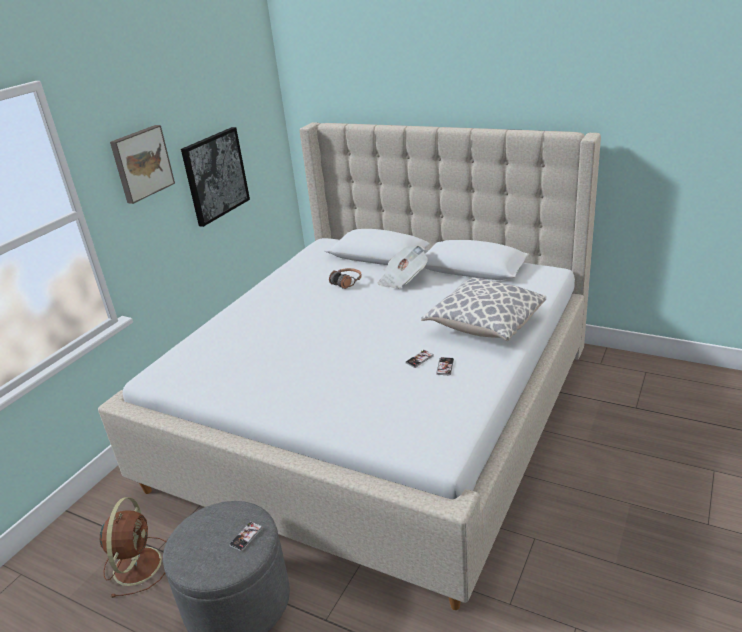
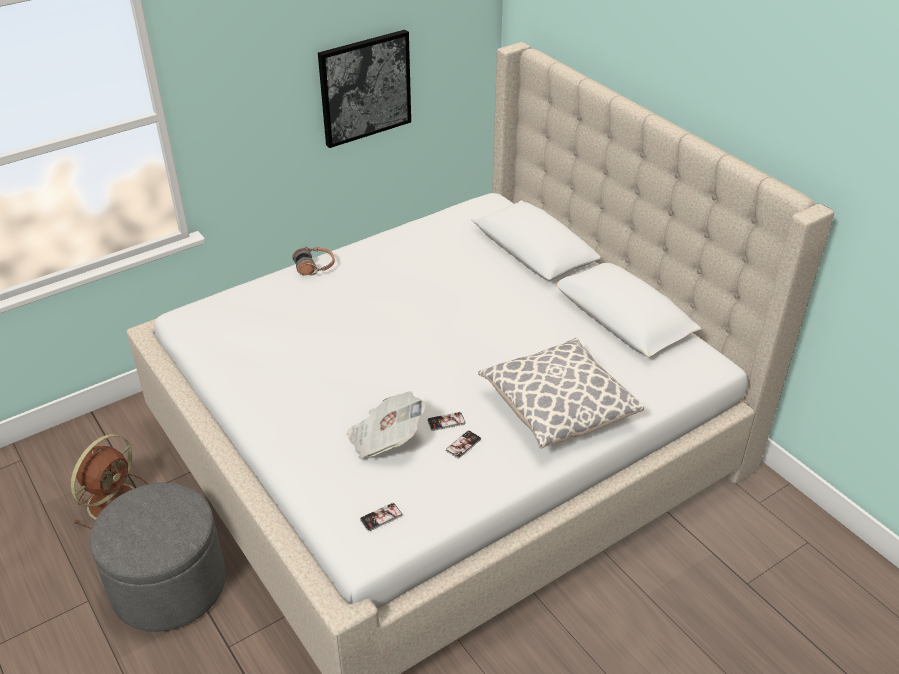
camera: 25 degrees right, 10 degrees up
picture [110,125,175,204] -> none
phone [229,521,263,551] -> phone moved to [360,503,402,531]
headphones [329,268,362,289] -> headphones moved to [292,247,335,275]
newspaper [378,245,428,289] -> newspaper moved to [347,391,426,459]

